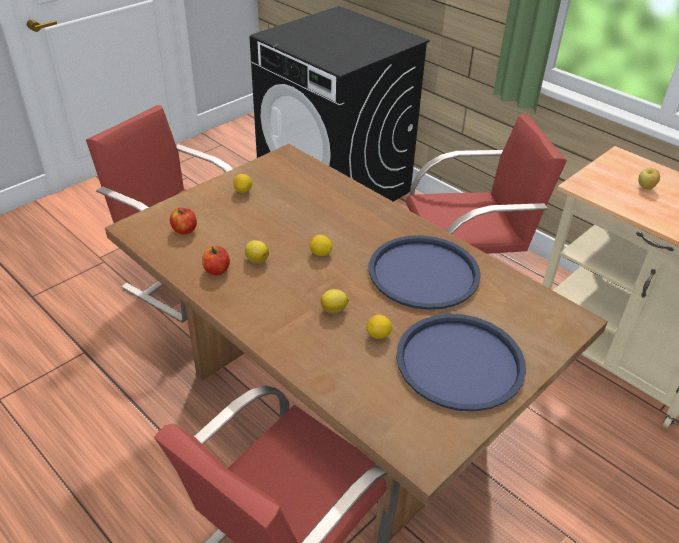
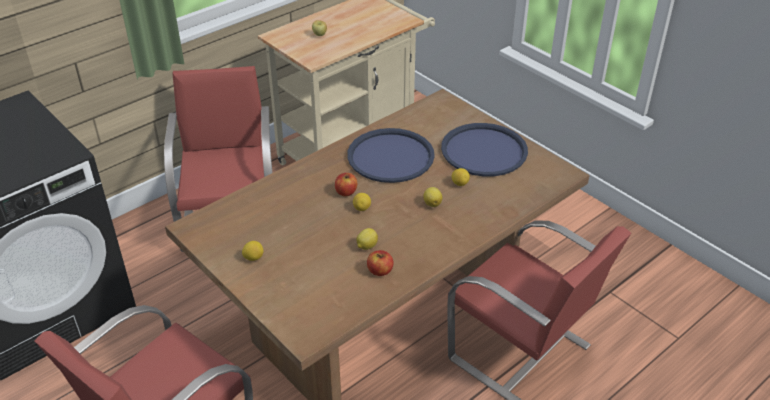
camera: 85 degrees left, 0 degrees up
apple [170,208,197,234] -> apple moved to [335,173,357,196]

